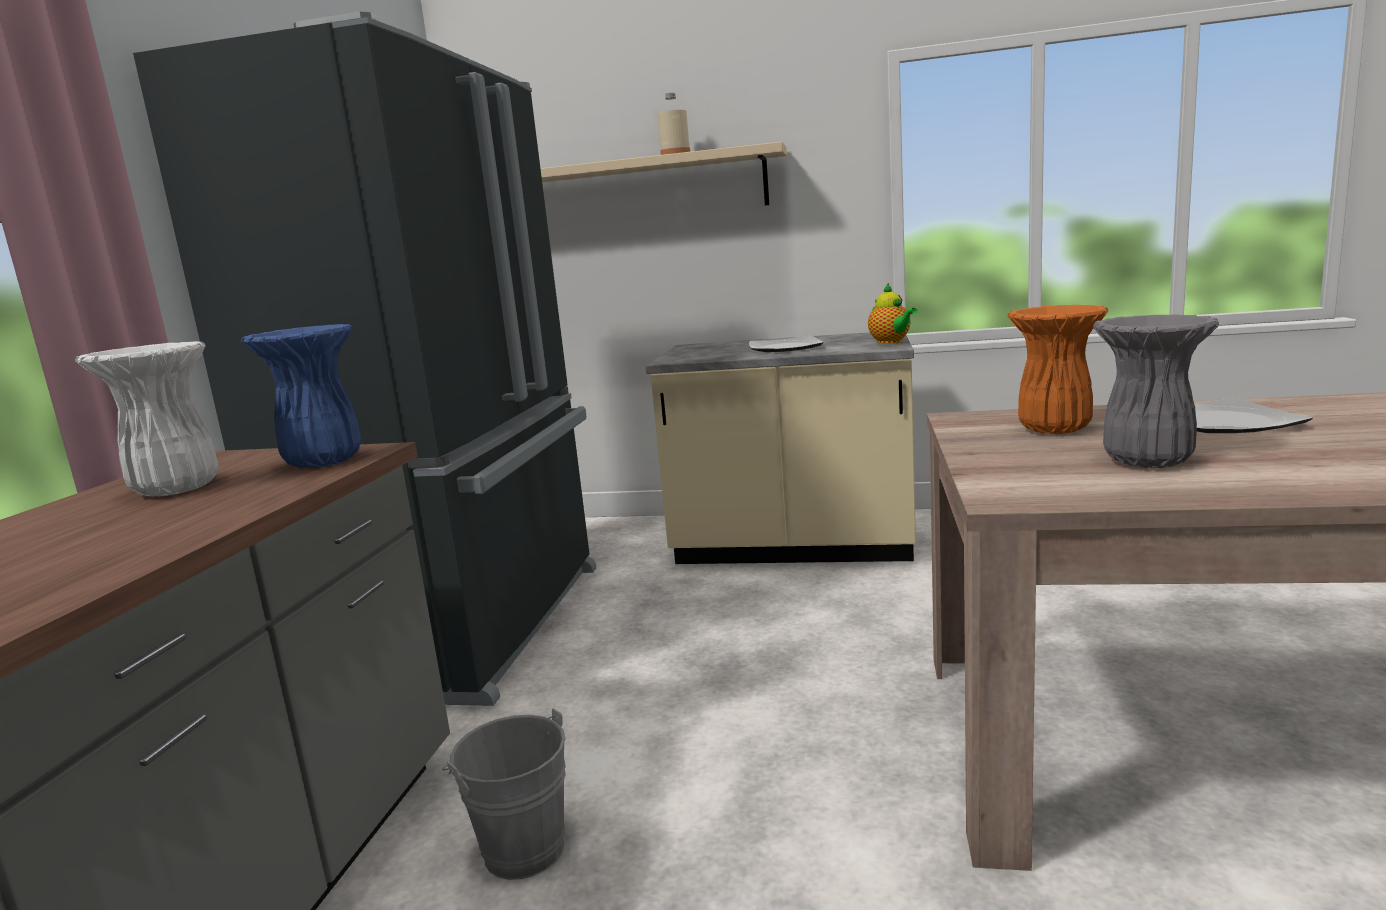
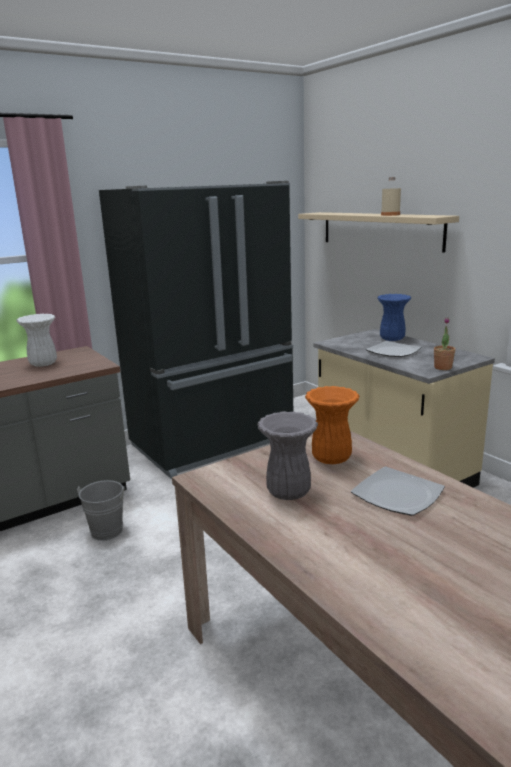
camera: 45 degrees right, 5 degrees up
blue vase [241,324,361,468] -> blue vase moved to [377,294,411,341]
teapot [868,283,917,344] -> potted plant [434,317,455,370]

